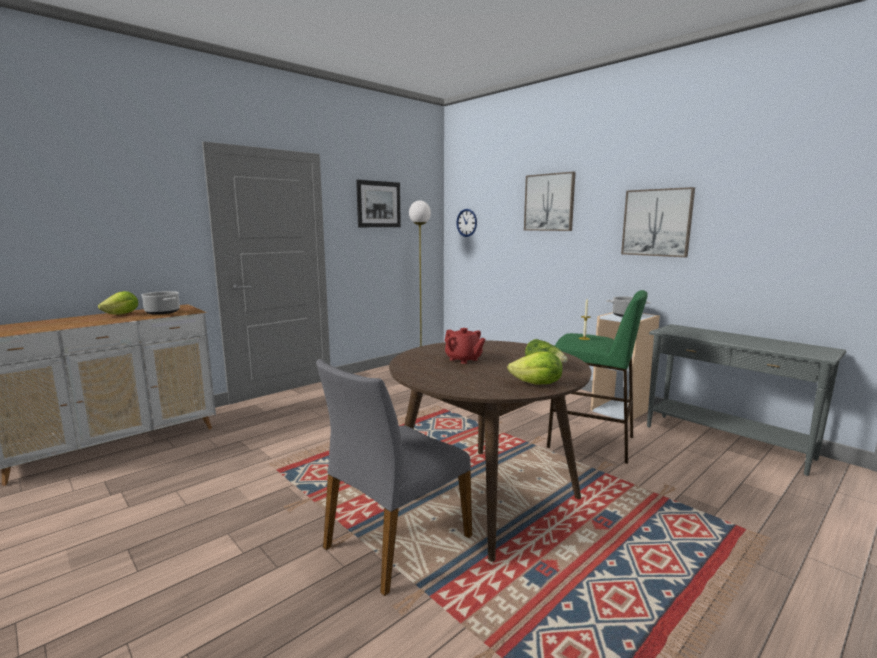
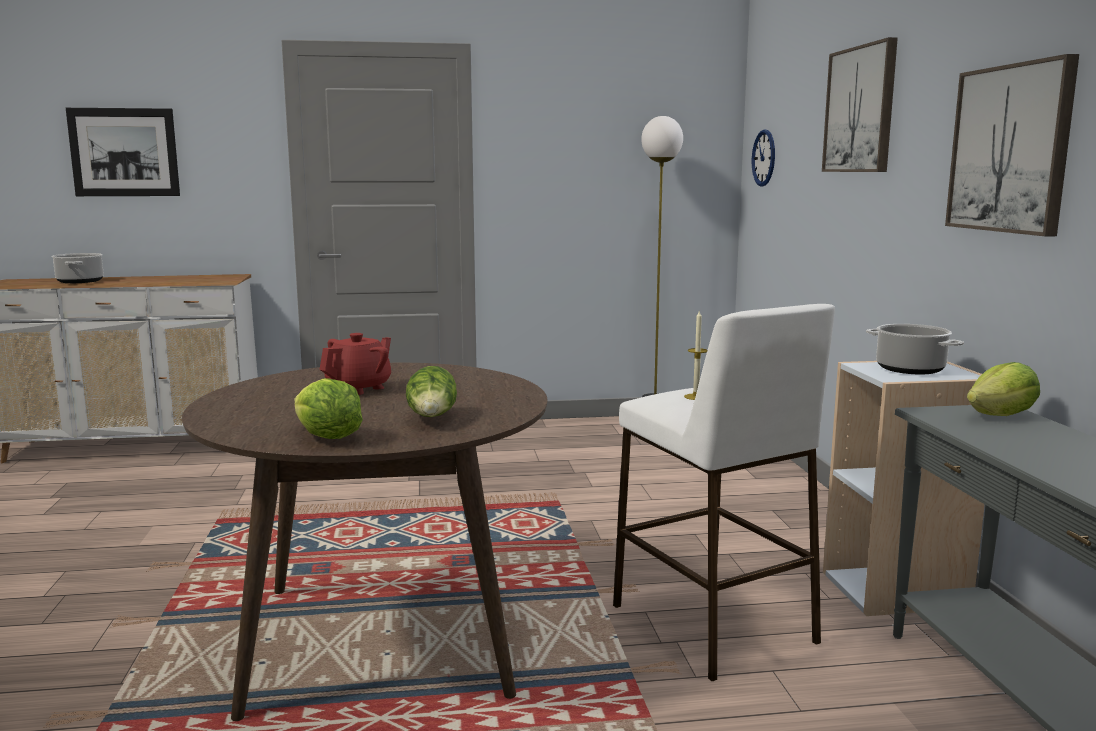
camera: 35 degrees right, 0 degrees up
lettuce [98,291,138,314] -> lettuce moved to [967,362,1040,416]
cooking pot [141,291,180,315] -> cooking pot moved to [52,253,104,283]
grey chair [316,359,472,596] -> none
picture [356,180,401,227] -> picture moved to [66,108,180,196]
red teapot [445,328,485,364] -> red teapot turned 135 degrees counterclockwise [320,333,391,395]
green stool [547,290,648,464] -> white stool [613,304,835,681]

